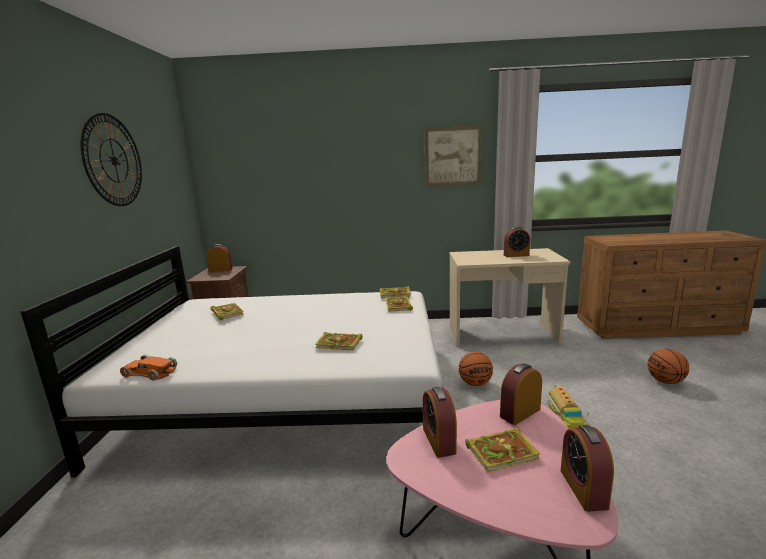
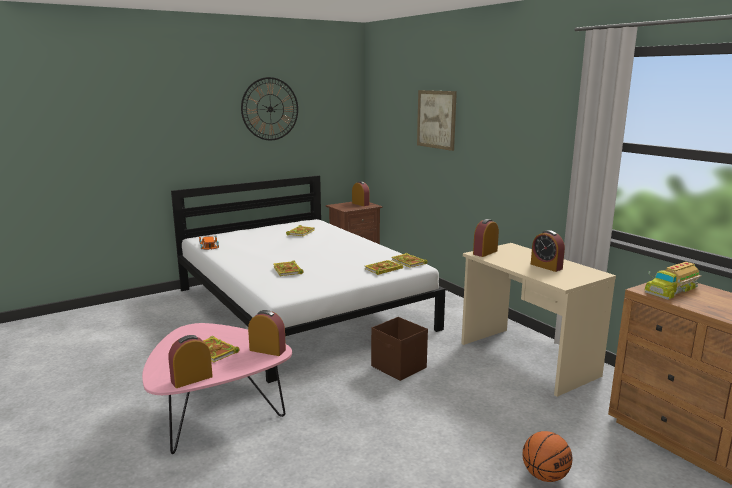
camera: 55 degrees right, 0 degrees up
alarm clock [423,387,457,458] -> alarm clock moved to [473,219,499,257]
picture [424,125,482,187] -> picture moved to [417,90,457,151]
basketball [459,352,493,386] -> brown storage box [371,317,428,381]
toy truck [547,385,589,428] -> toy truck moved to [645,262,701,299]

